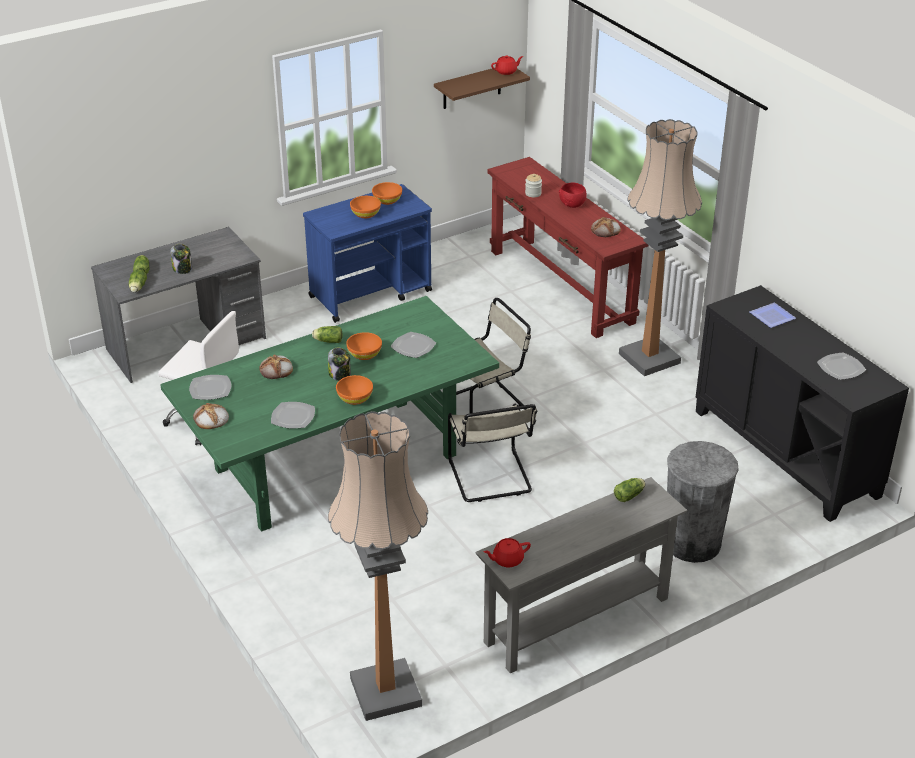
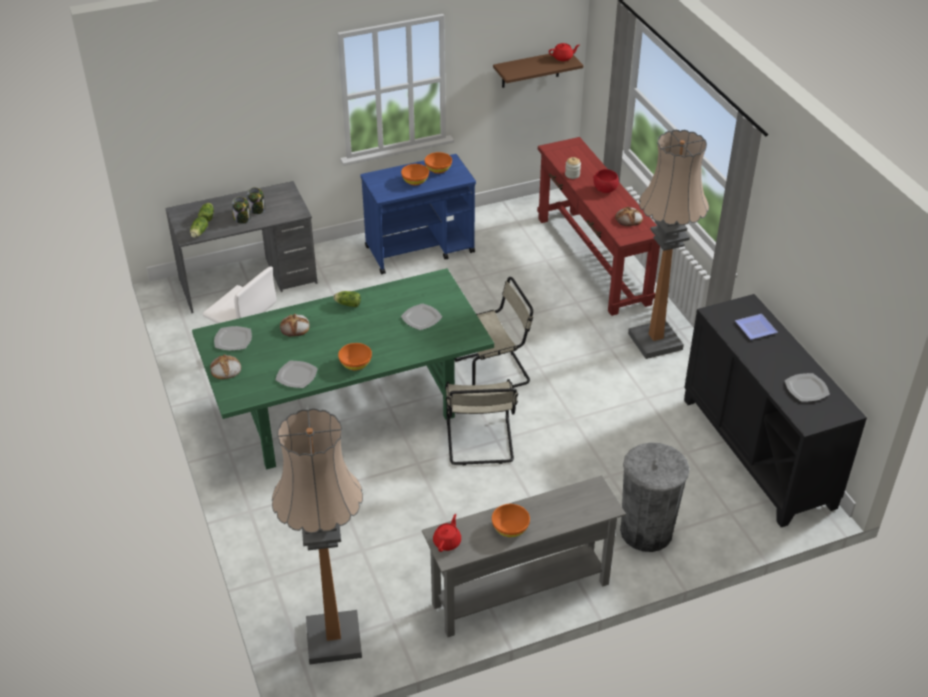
camera: 10 degrees right, 5 degrees up
jar [328,348,351,381] -> jar moved to [246,187,265,214]
orange bowl [346,332,382,360] -> orange bowl moved to [492,504,530,537]
red teapot [484,538,531,567] -> red teapot turned 120 degrees clockwise [433,514,461,552]
lettuce [614,478,645,502] -> none

